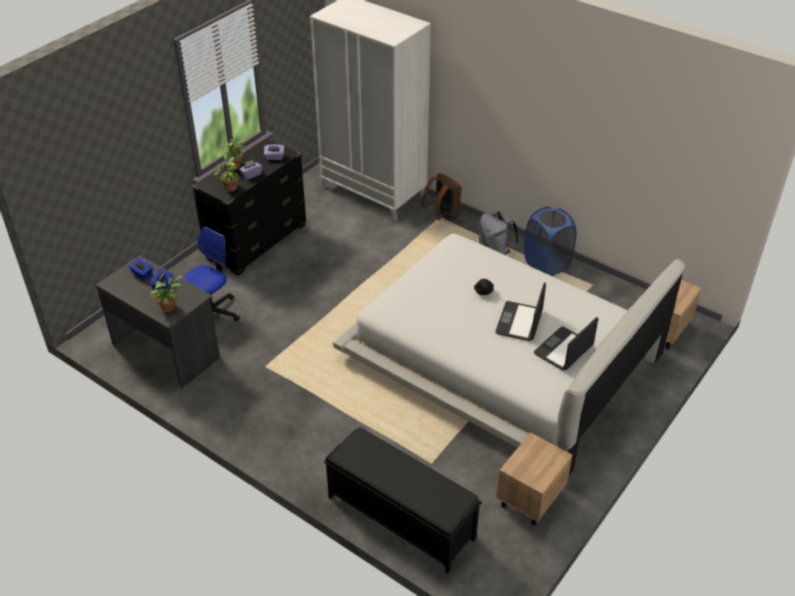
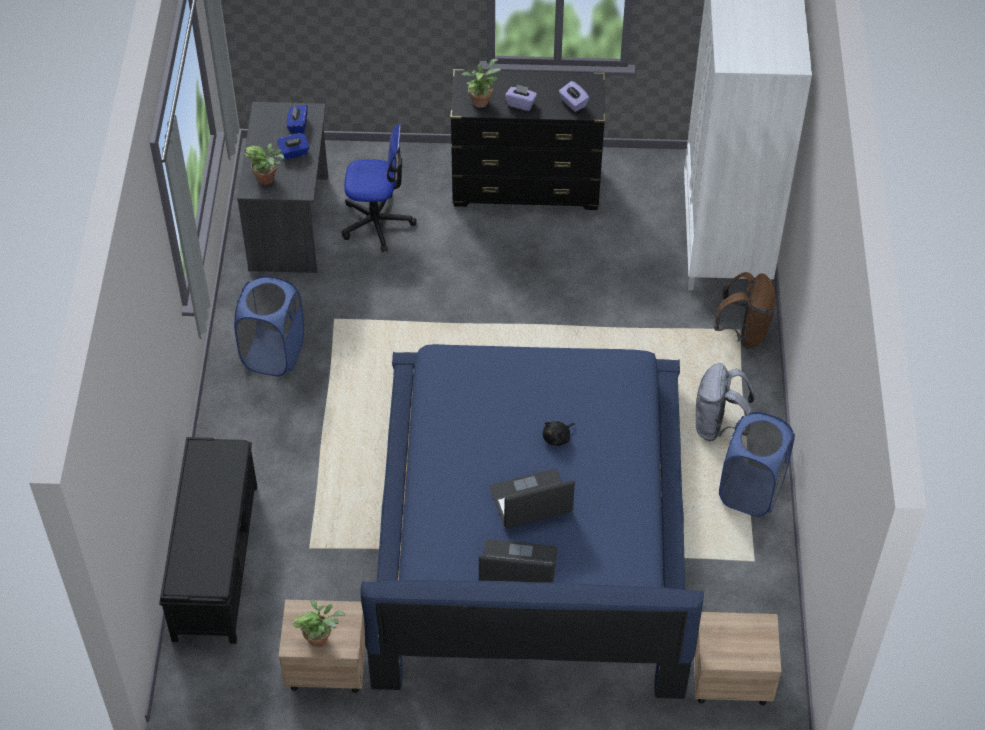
camera: 55 degrees right, 10 degrees up
potted plant [220,134,247,168] -> potted plant moved to [292,600,345,647]
white bed [333,233,685,475] -> blue bed [360,344,704,699]
none -> blue laundry basket [234,276,304,376]

